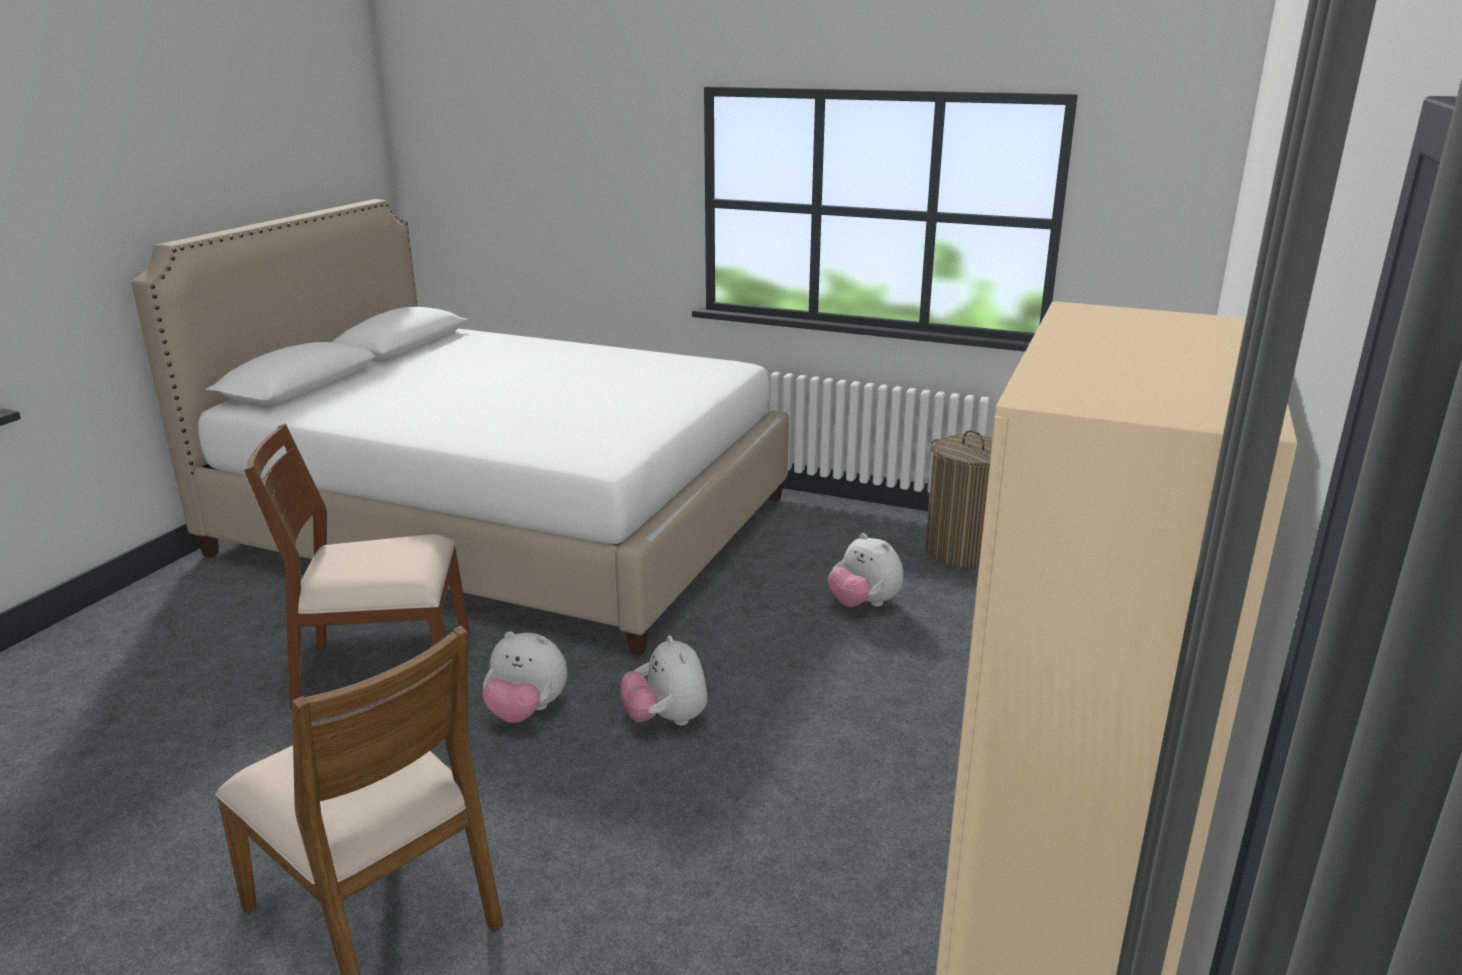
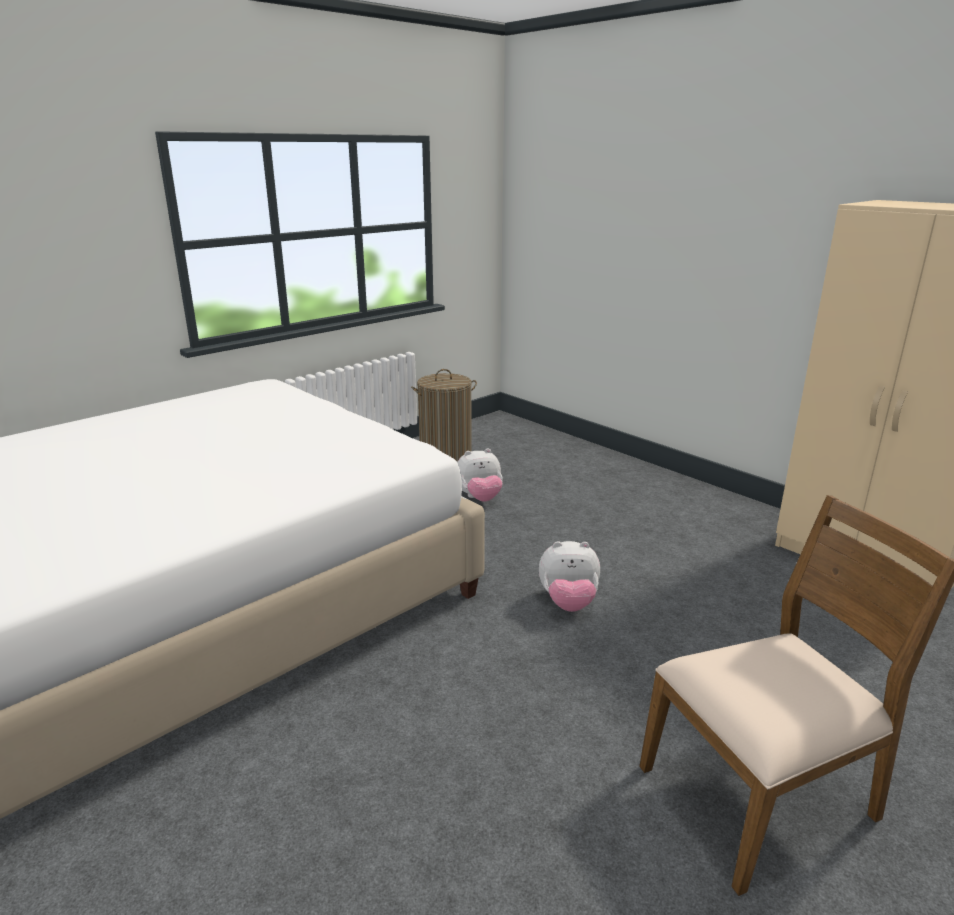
camera: 65 degrees left, 0 degrees up
brown chair [244,423,470,709] -> none
plush toy [482,631,567,723] -> none

